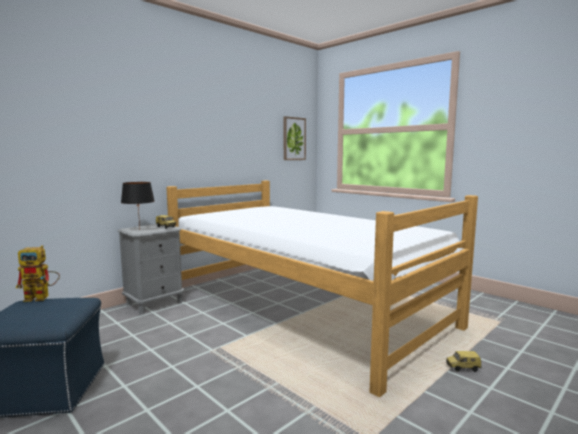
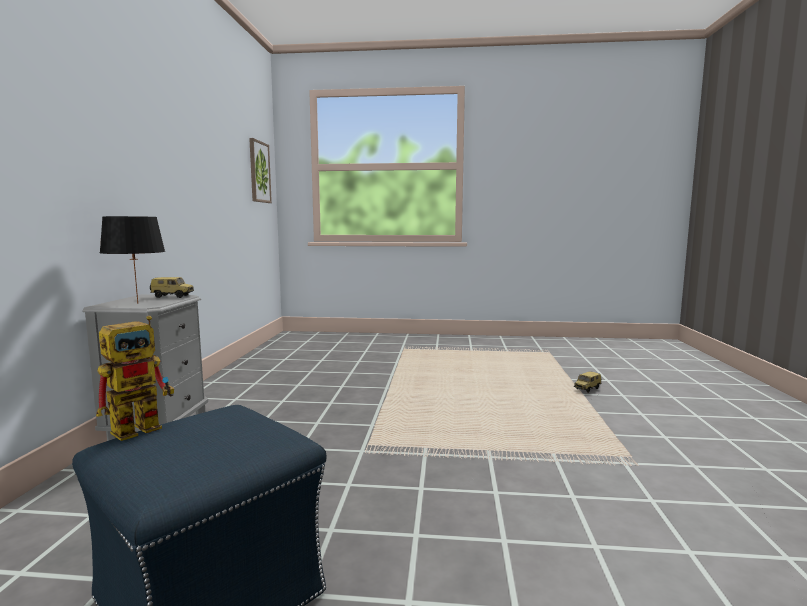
camera: 40 degrees left, 0 degrees up
bed [166,181,478,397] -> none

